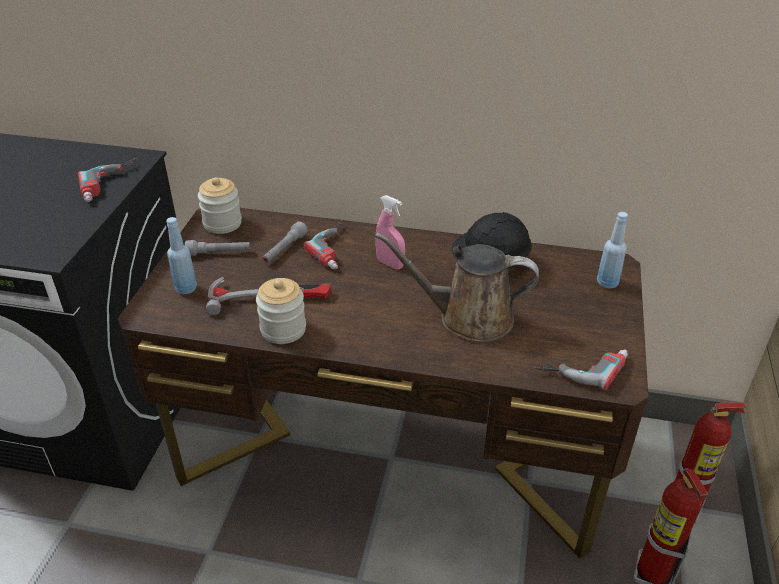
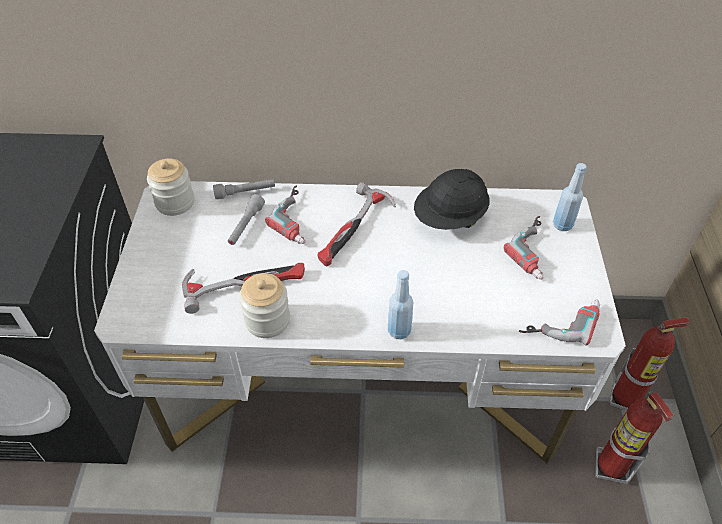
camera: 10 degrees left, 10 degrees up
power drill [78,159,137,202] -> power drill moved to [503,216,544,280]
brown desk [118,208,648,559] -> white desk [94,181,626,464]
blue bottle [166,217,197,294] -> blue bottle moved to [388,270,414,339]
grey flashlight [185,240,250,256] -> grey flashlight moved to [213,179,275,199]
pink spray bottle [375,195,405,269] -> hammer [318,182,396,266]
brown watering can [375,232,539,342] -> none

